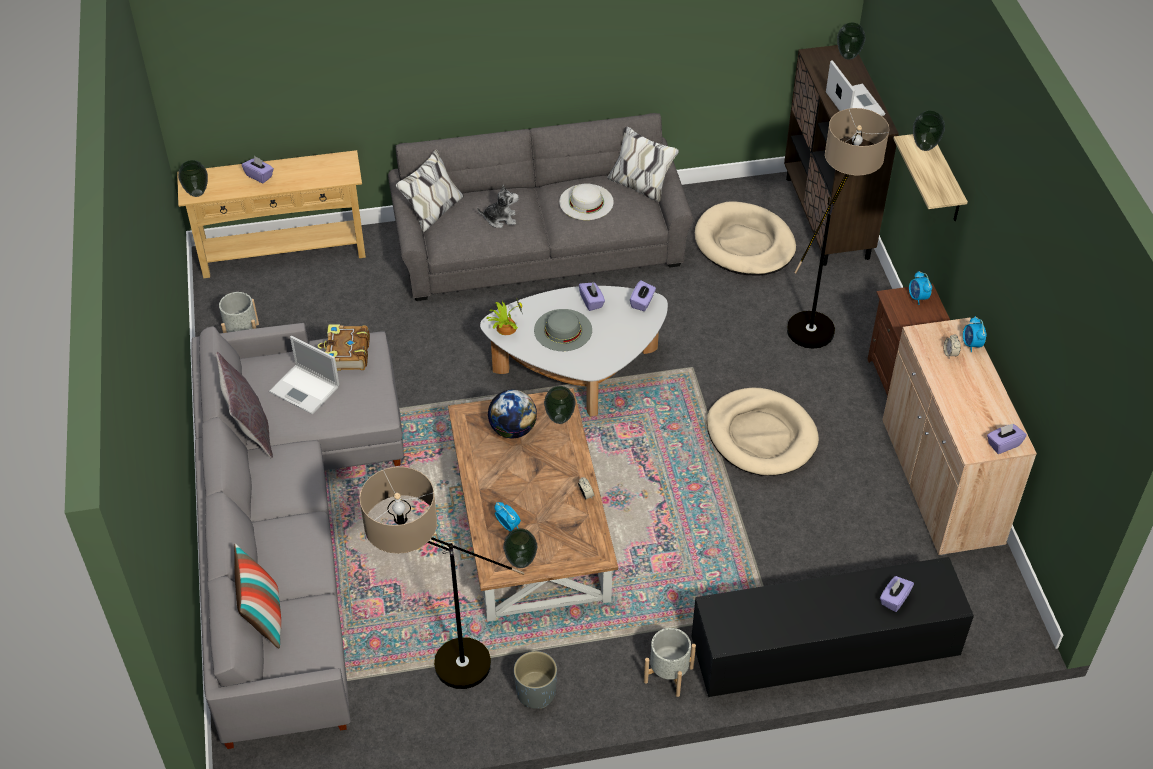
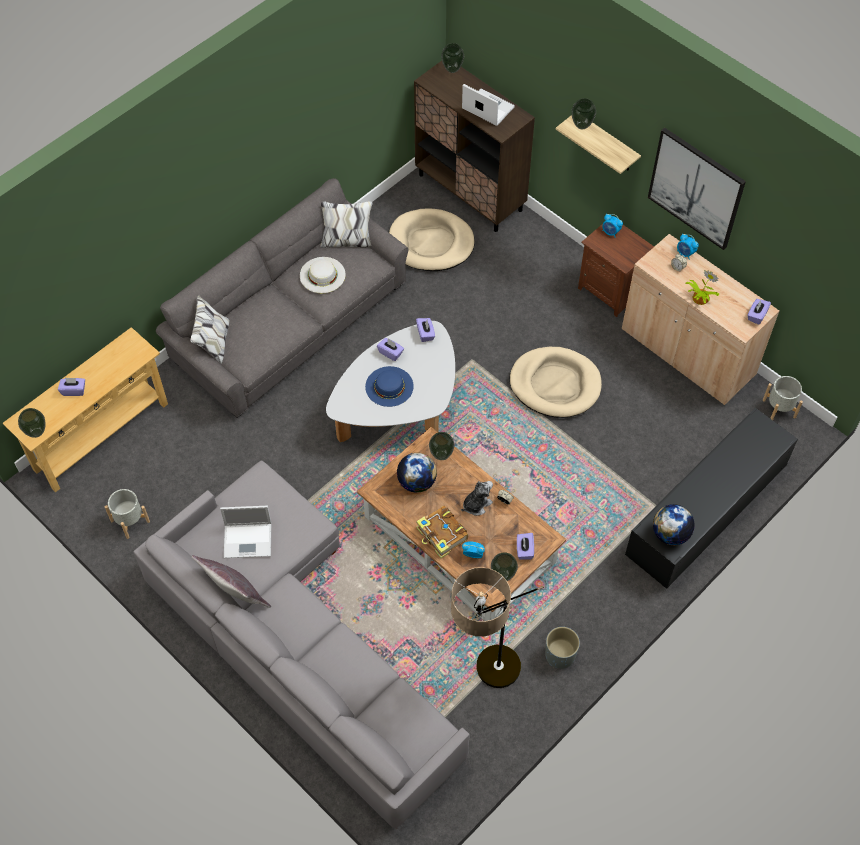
camera: 35 degrees left, 10 degrees up
pillow [234,544,281,648] -> none
book [318,324,370,372] -> book moved to [416,506,468,559]
plush toy [477,185,519,228] -> plush toy moved to [461,481,493,516]
potted plant [487,297,522,335] -> potted plant moved to [685,270,719,305]
grey hat [534,309,592,351] -> blue hat [365,366,414,407]
grey planter [644,628,696,697] -> grey planter moved to [763,376,803,420]
floor lamp [787,108,890,349] -> none
purple tissue box [880,576,914,612] -> purple tissue box moved to [517,533,534,560]
none -> picture [648,127,746,250]
none -> globe [653,504,695,545]

